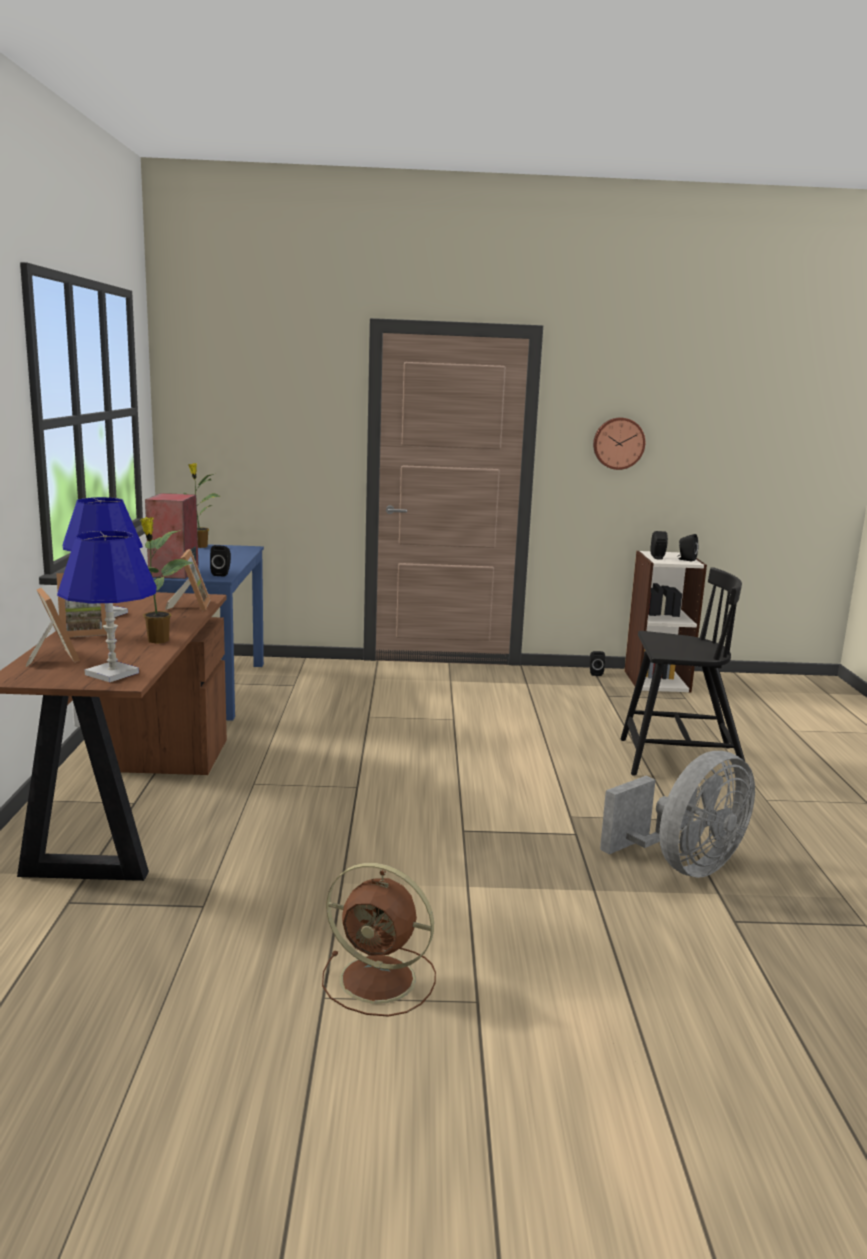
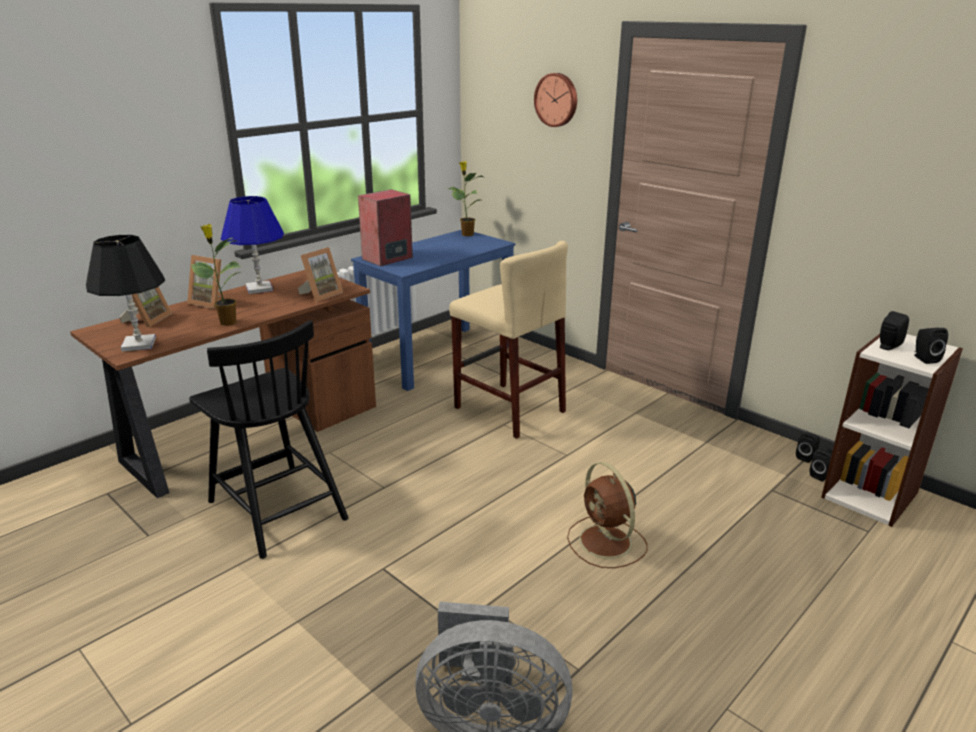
camera: 45 degrees right, 10 degrees up
blue table lamp [57,531,157,682] -> black table lamp [86,235,165,351]
black speaker [210,545,231,577] -> black speaker moved to [810,449,832,482]
brown fan [322,863,436,1017] -> brown fan moved to [567,462,647,568]
wall clock [593,418,645,470] -> wall clock moved to [534,73,577,127]
black chair [620,567,745,776] -> black chair moved to [189,320,348,559]
none -> beige stool [449,241,568,439]

